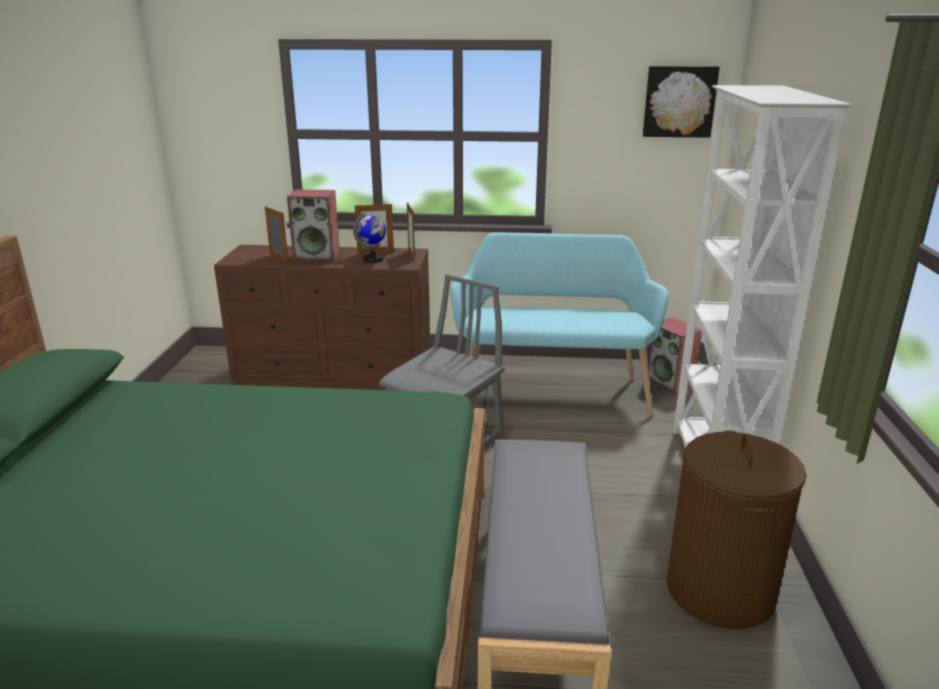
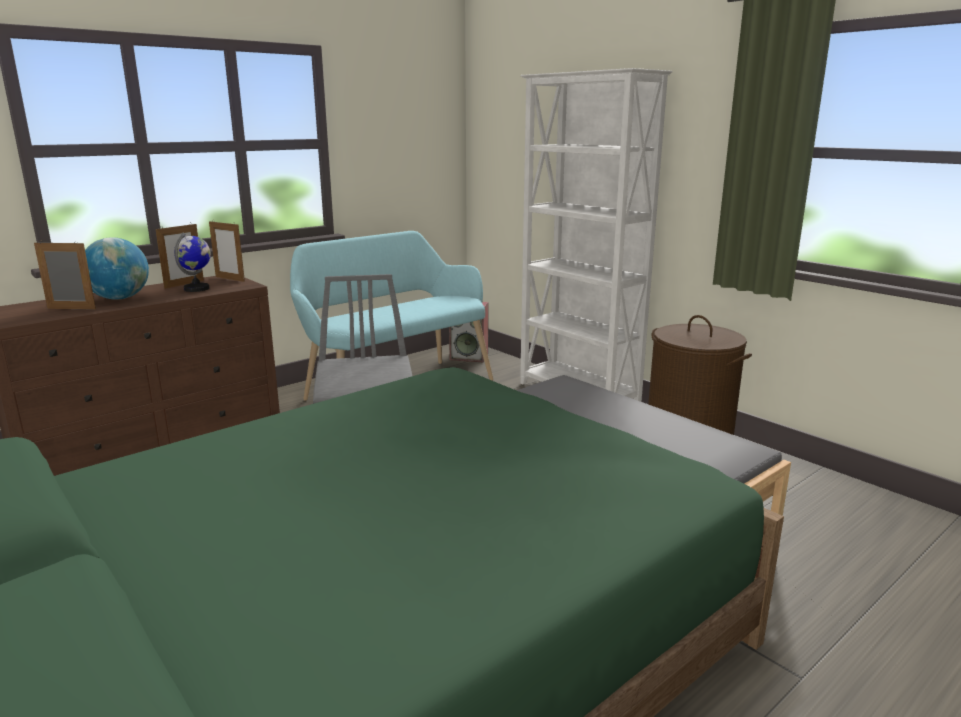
camera: 45 degrees left, 5 degrees down
speaker [287,190,340,261] -> globe [85,237,149,300]
picture [643,66,720,138] -> none

